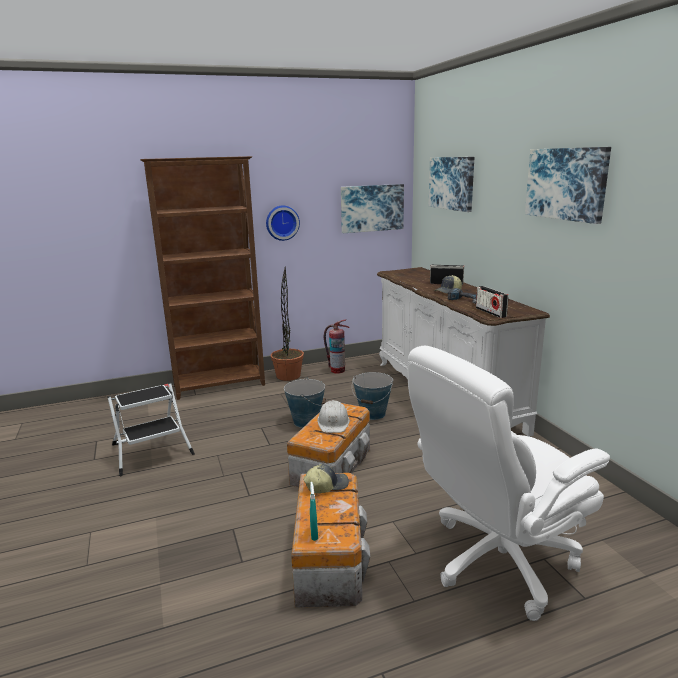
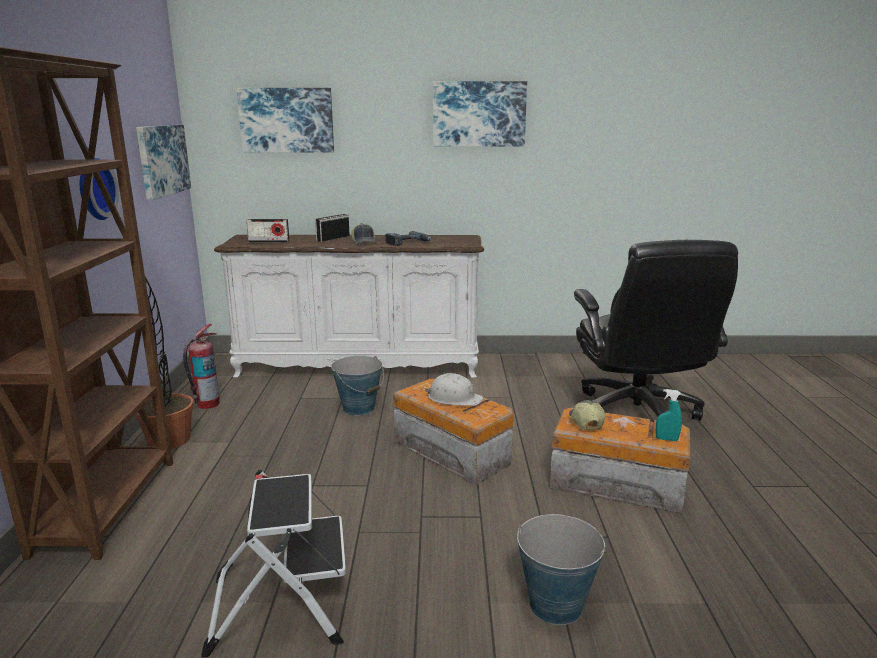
camera: 70 degrees left, 0 degrees up
bucket [284,377,326,428] -> bucket moved to [517,514,607,625]
white office chair [407,346,610,621] -> black office chair [574,240,738,421]
radio [476,286,508,318] -> radio moved to [246,219,290,243]

